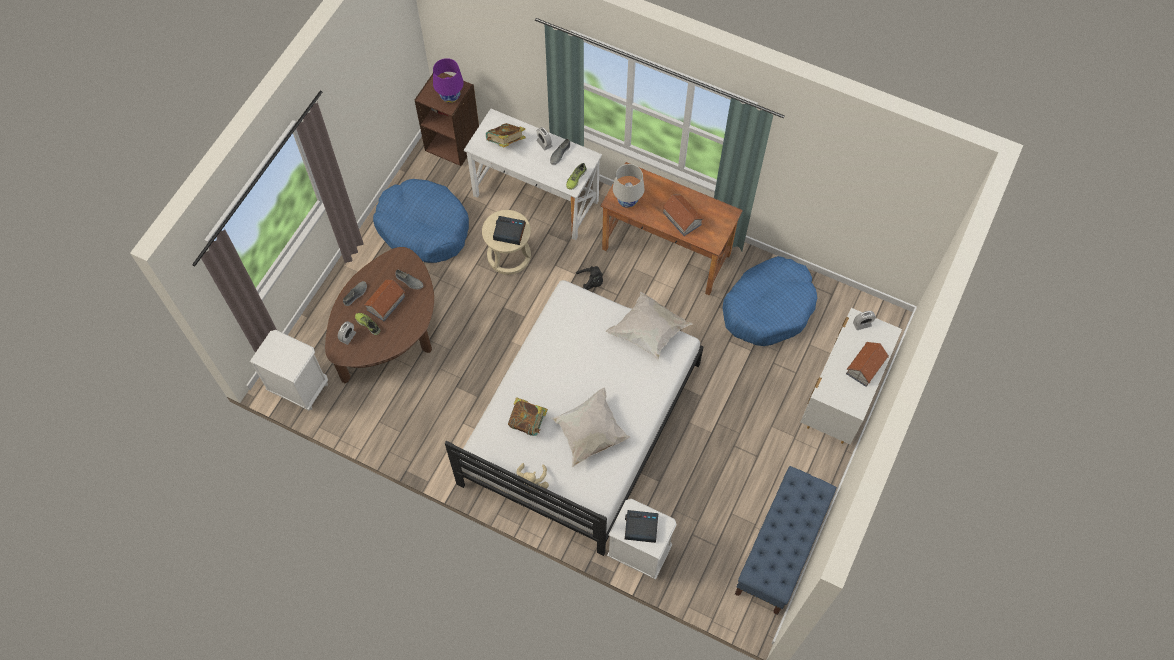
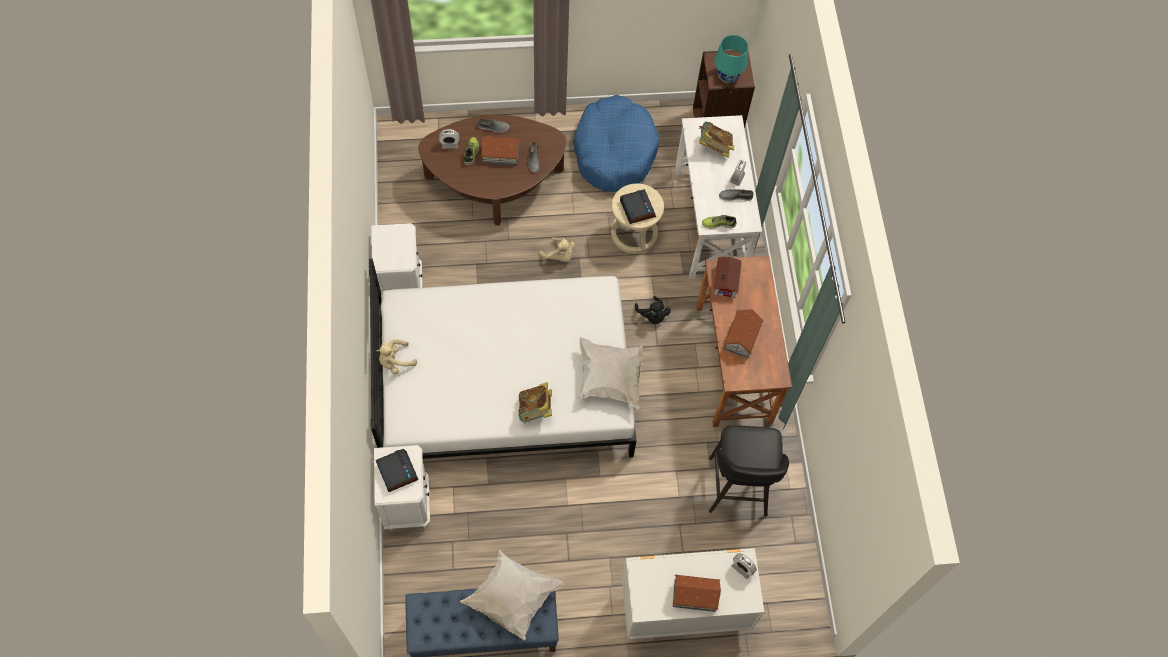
camera: 55 degrees right, 0 degrees up
white nightstand [250,330,328,411] -> white nightstand moved to [371,223,423,293]
purple table lamp [433,58,464,103] -> turquoise table lamp [714,35,748,83]
book [508,397,548,436] -> book moved to [518,382,552,424]
white pillow [551,387,630,467] -> white pillow moved to [460,550,564,640]
white table lamp [613,164,644,208] -> toy house [714,257,742,298]
blue dog bed [723,256,817,346] -> black stool [709,425,789,516]
none -> beige plush toy [539,238,575,262]

